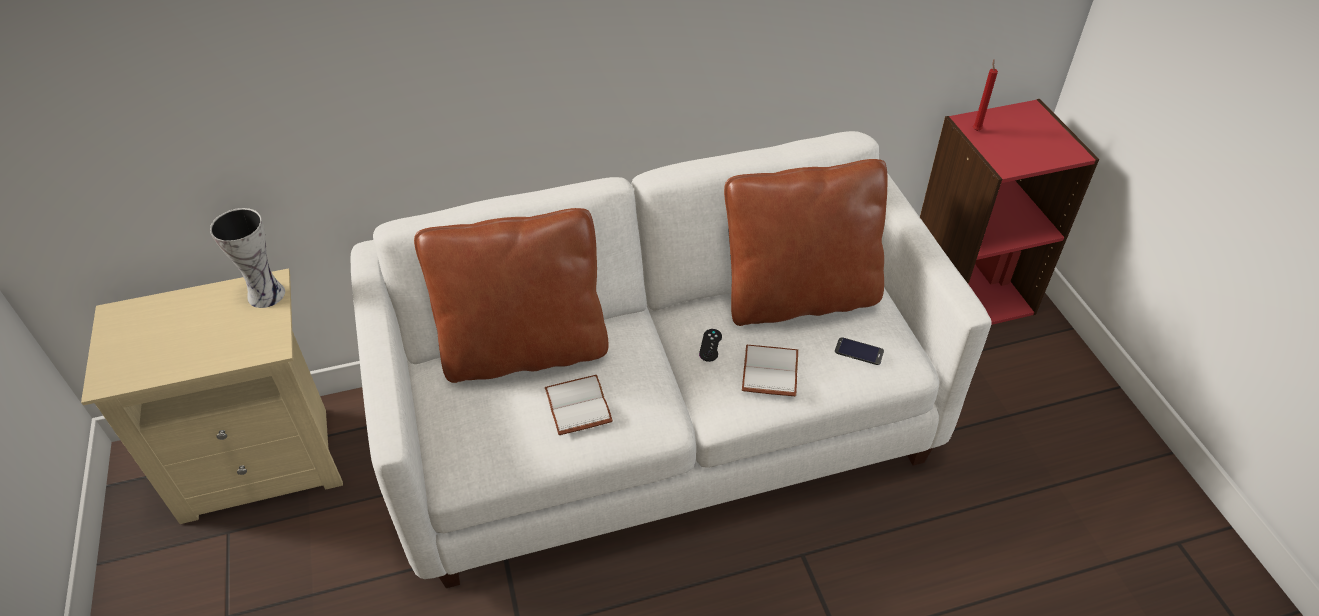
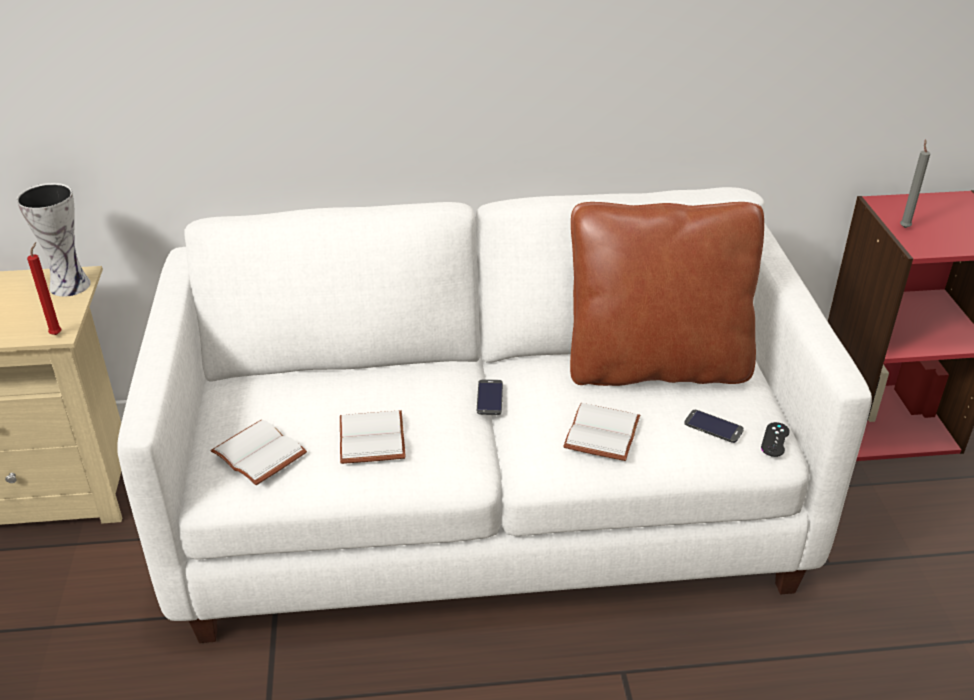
camera: 10 degrees right, 10 degrees down
brown pillow [414,208,609,383] -> none
black game controller [699,329,722,362] -> black game controller moved to [761,422,790,457]
red candle [973,59,998,131] -> red candle moved to [27,242,62,335]
none -> white book [211,419,307,485]
none -> phone [477,379,503,415]
none -> grey candle [900,139,931,228]

